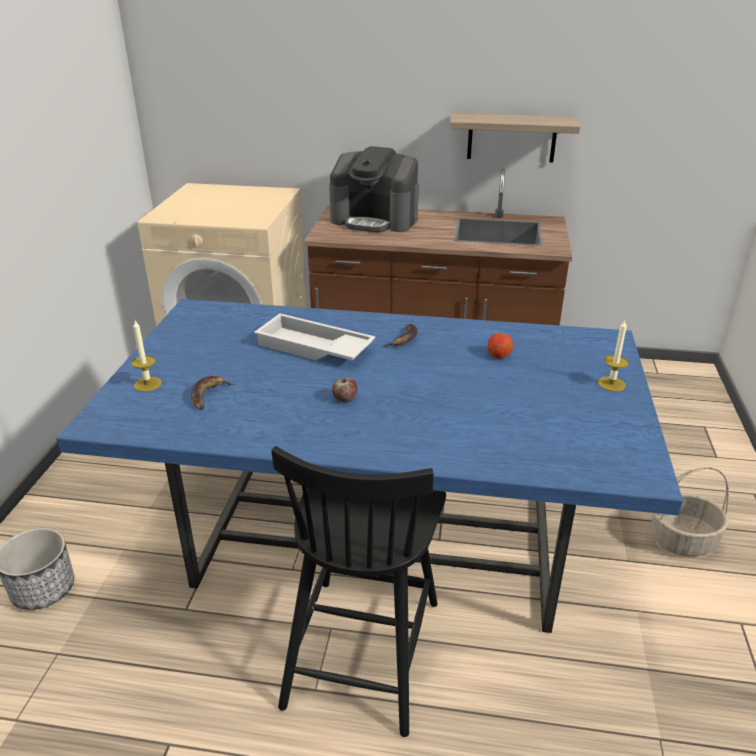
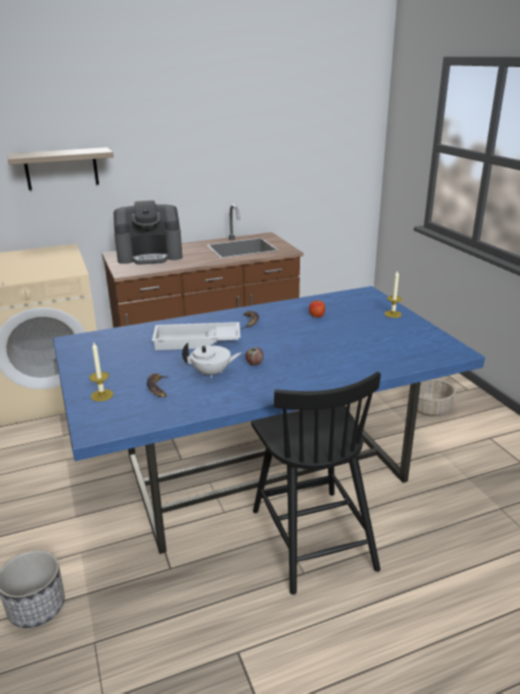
camera: 30 degrees left, 5 degrees down
shelf [450,112,580,162] -> shelf moved to [7,147,114,190]
none -> white teapot [182,343,242,378]

